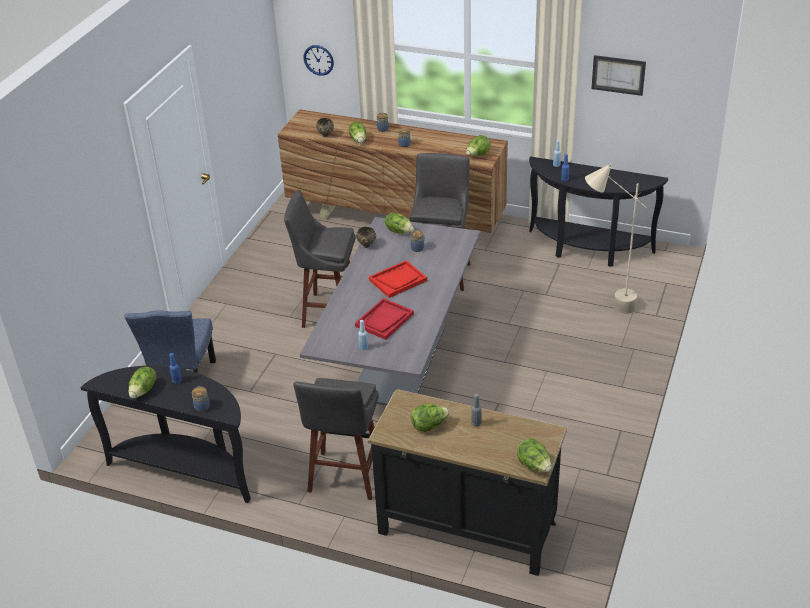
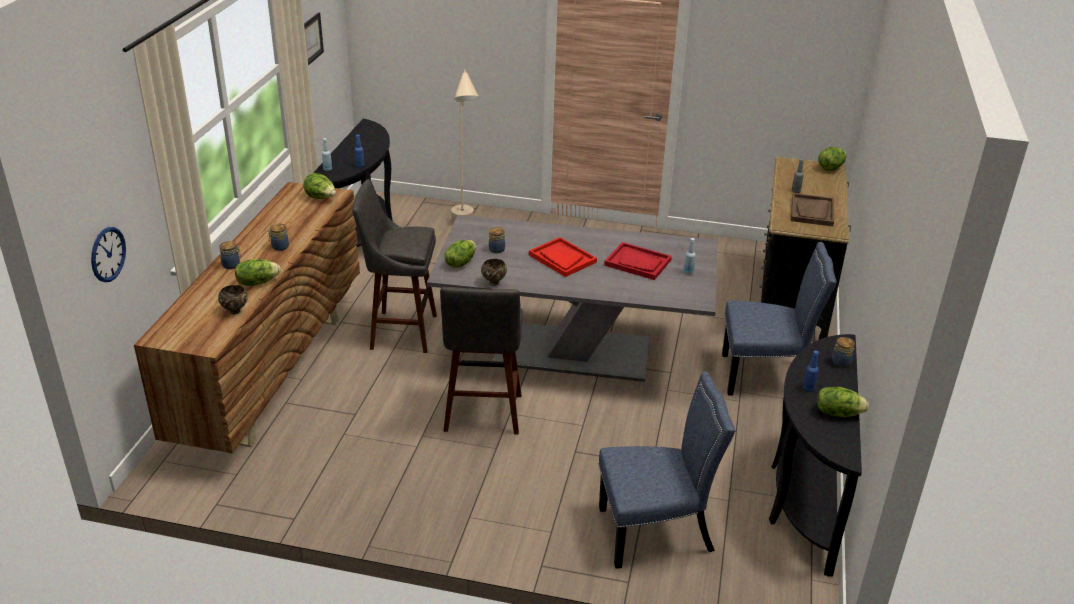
camera: 100 degrees left, 5 degrees down
grey stool [293,378,379,500] -> blue chair [722,242,837,396]
lettuce [411,404,450,432] -> brown tray [791,193,834,226]

